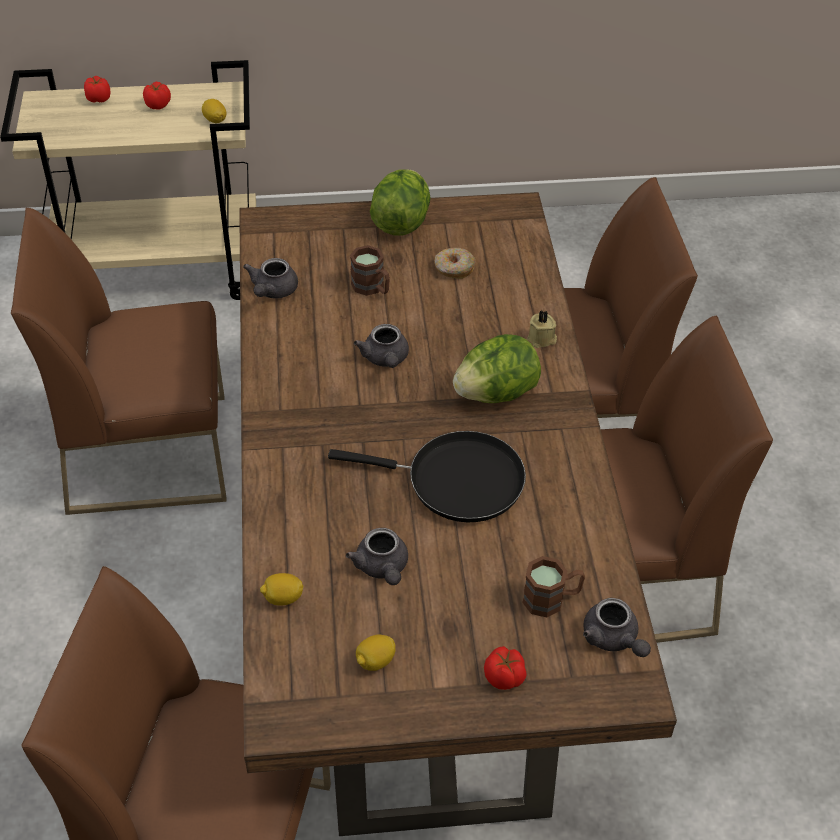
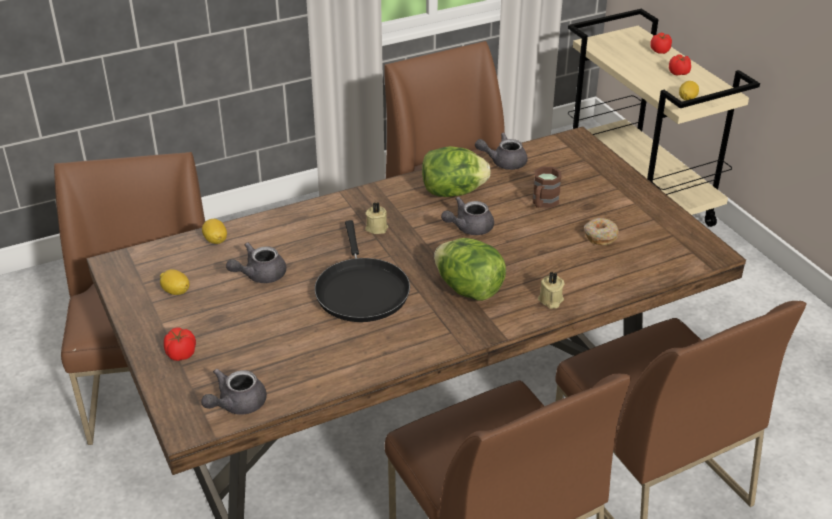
camera: 70 degrees right, 10 degrees down
lettuce [370,169,431,236] -> lettuce moved to [422,146,491,197]
brown mug [522,556,585,618] -> none
none -> beige candle [365,202,388,234]

